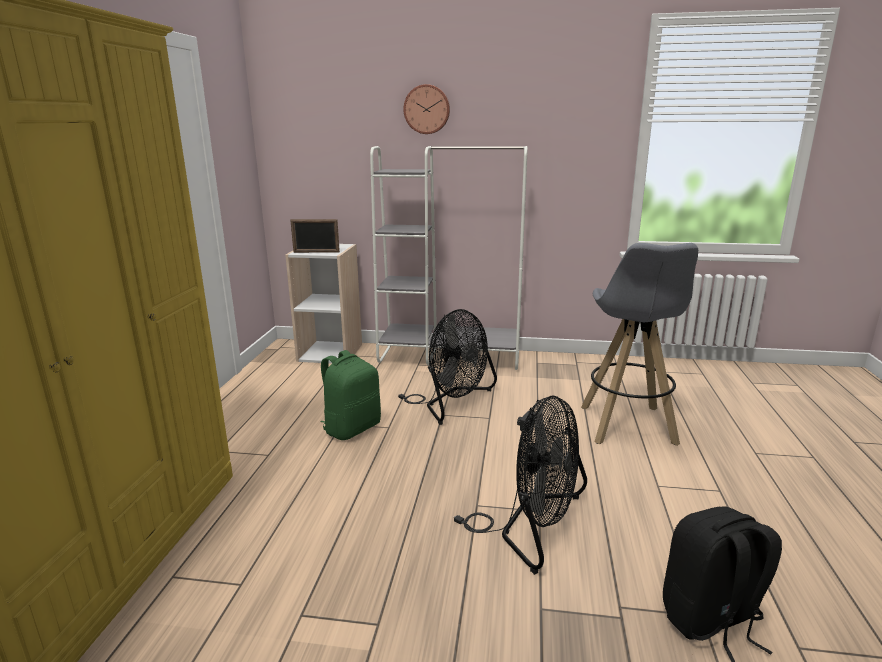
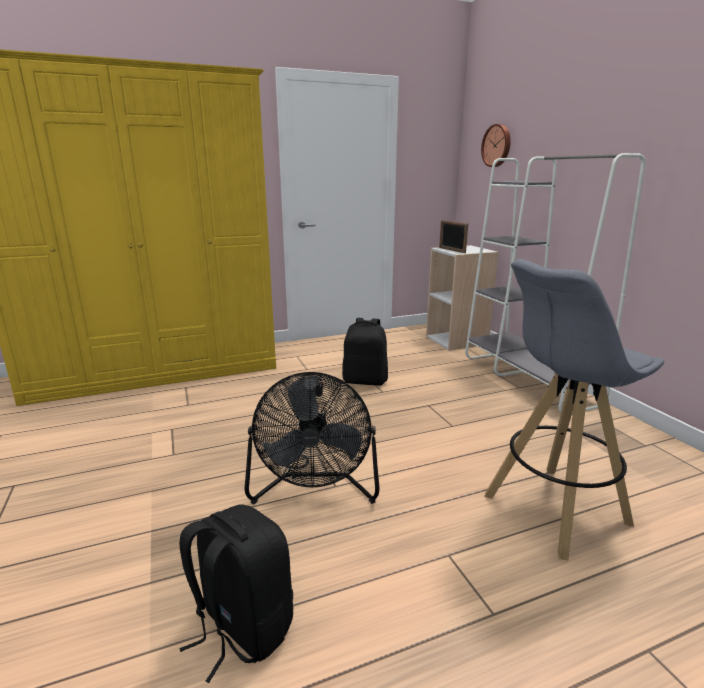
camera: 60 degrees right, 0 degrees up
green backpack [321,350,381,440] -> black backpack [342,318,388,386]
black fan [398,309,497,425] -> none
wall clock [403,84,450,134] -> wall clock moved to [481,124,511,167]

